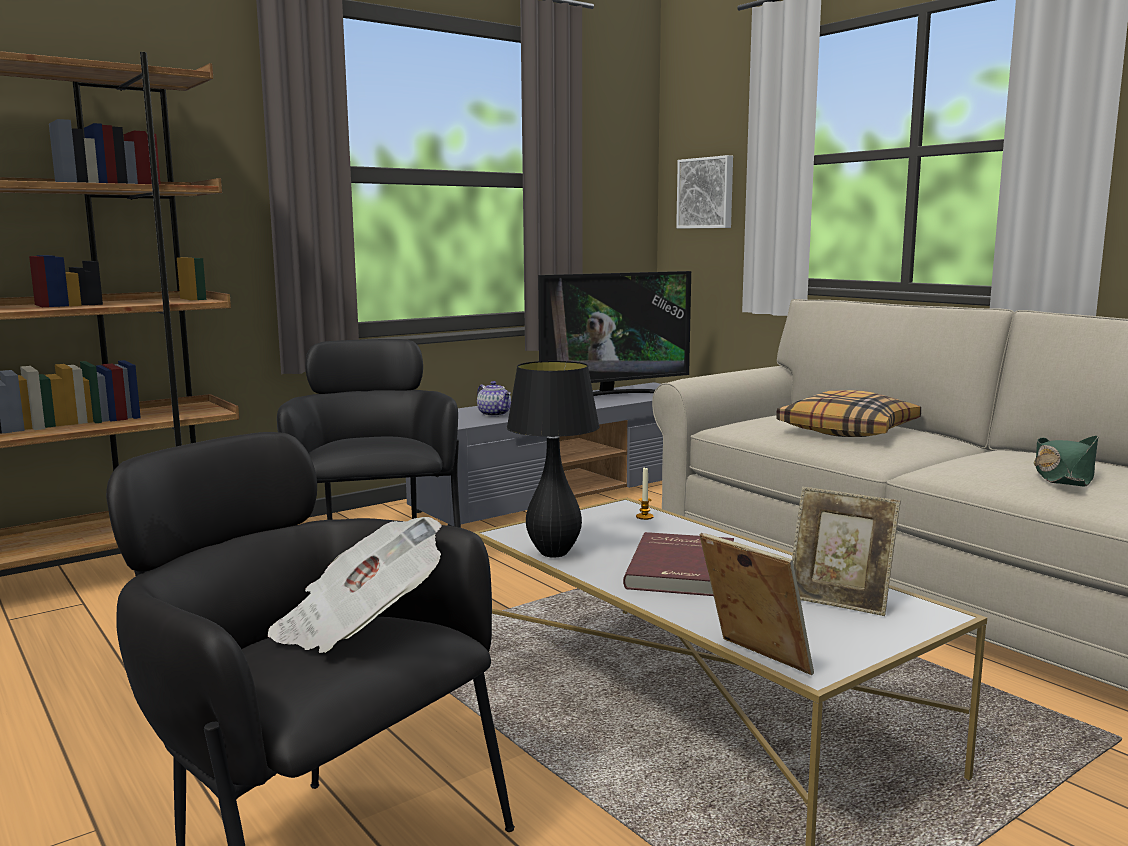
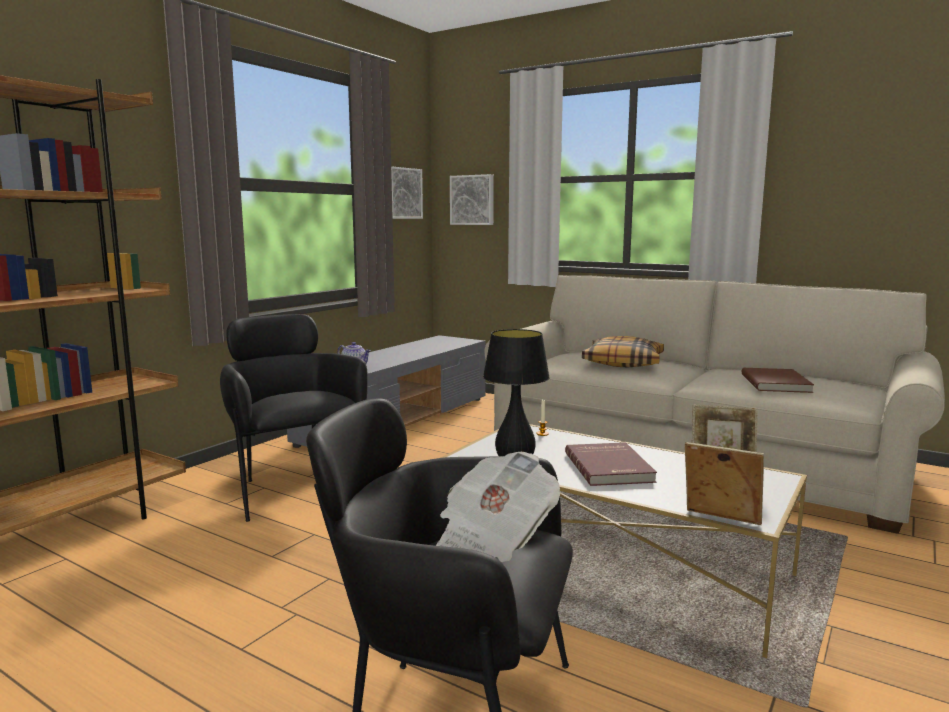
camera: 20 degrees left, 0 degrees up
television [538,271,691,396] -> none
green hat [1034,436,1098,486] -> brown book [742,368,814,393]
none -> picture [391,166,423,219]

